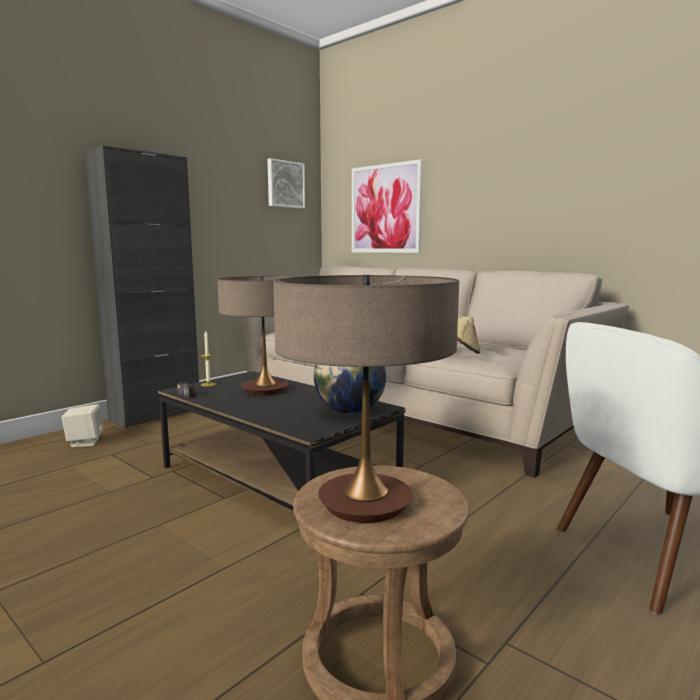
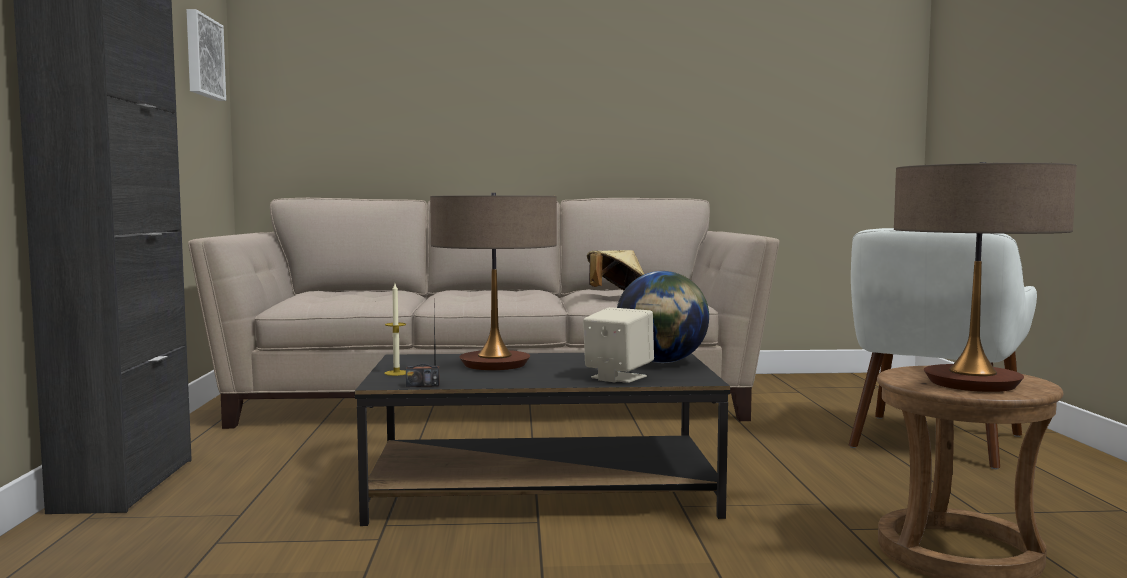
camera: 45 degrees left, 5 degrees down
beige speaker [62,404,104,447] -> beige speaker moved to [583,307,654,383]
picture [352,159,422,253] -> none

